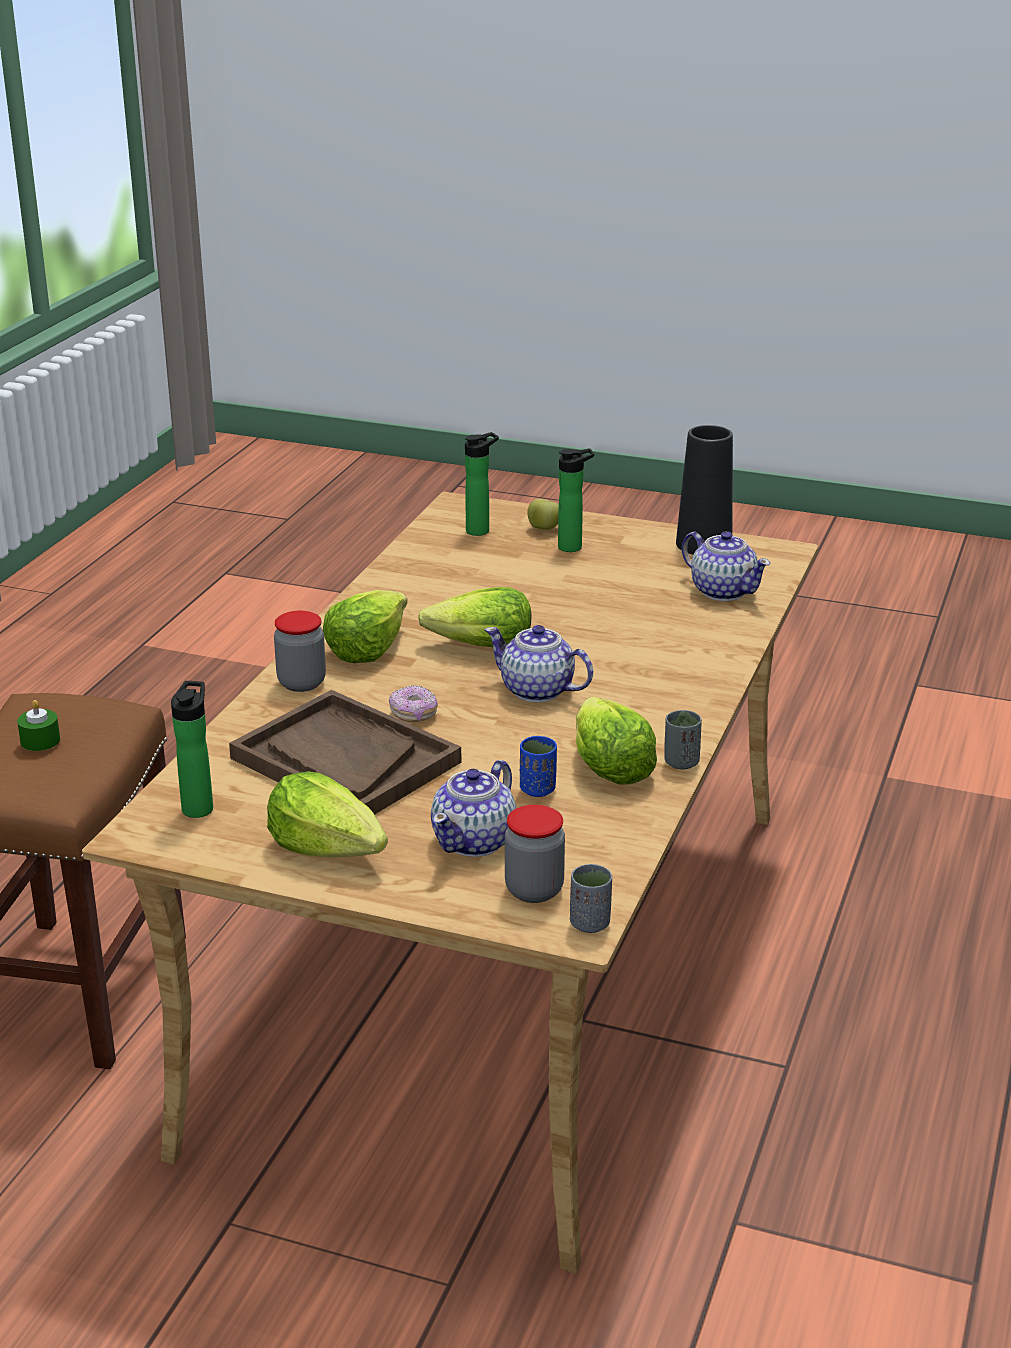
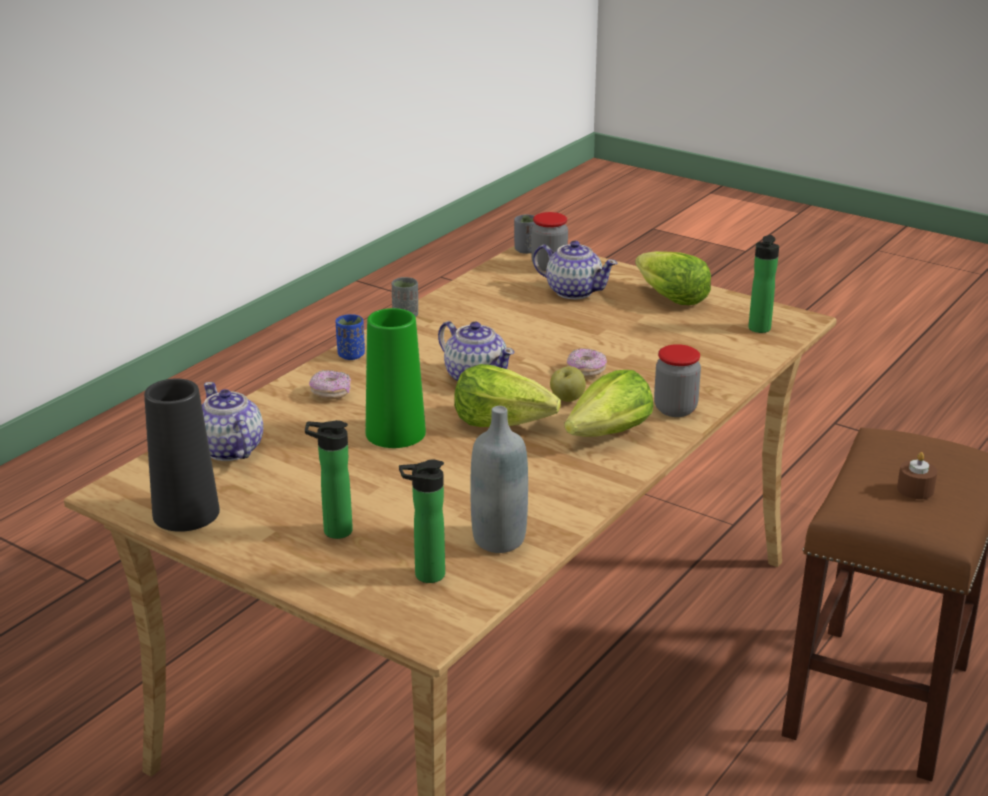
camera: 165 degrees left, 0 degrees up
green candle [17,700,60,751] -> brown candle [897,452,938,499]
brown tray [229,690,461,815] -> none
teapot [431,760,516,857] -> teapot turned 75 degrees clockwise [533,241,617,299]
blue cup [520,736,557,797] -> blue cup moved to [336,314,365,360]
apple [527,499,559,530] -> apple moved to [550,366,586,402]
lettuce [576,697,657,785] -> none
none -> donut [309,370,351,399]
none -> green vase [366,308,426,448]
none -> grey bottle [470,406,528,553]

